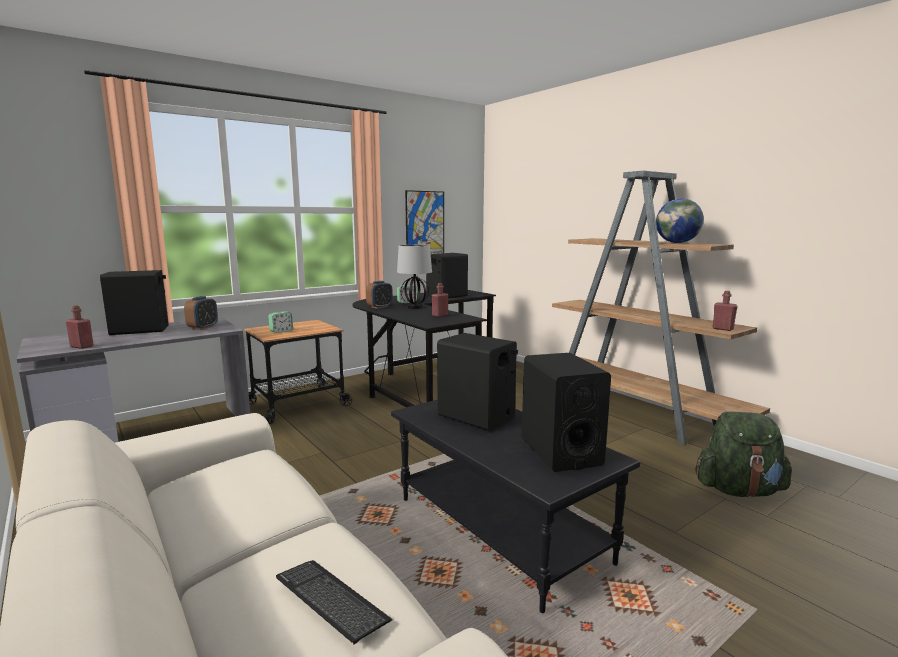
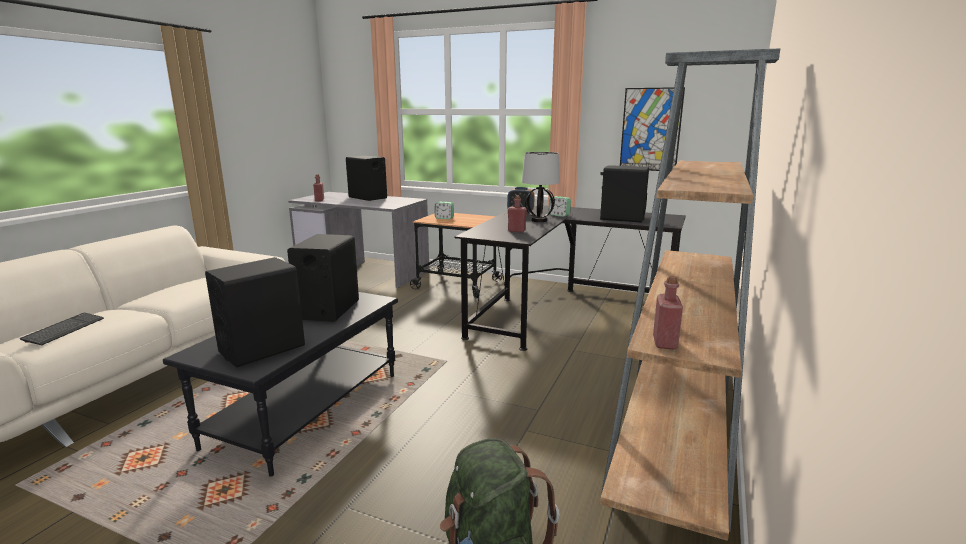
camera: 60 degrees right, 5 degrees up
alarm clock [184,296,218,330] -> none
globe [656,198,704,243] -> none

